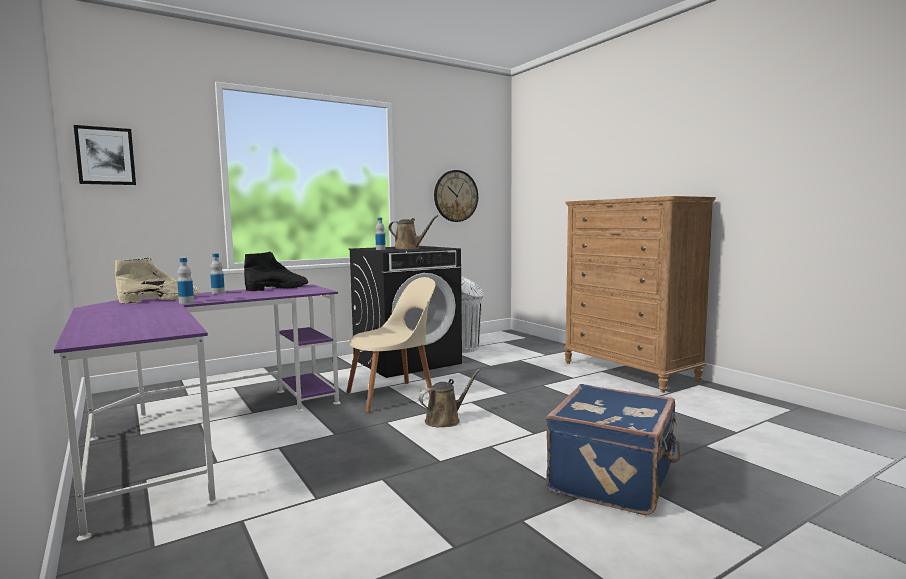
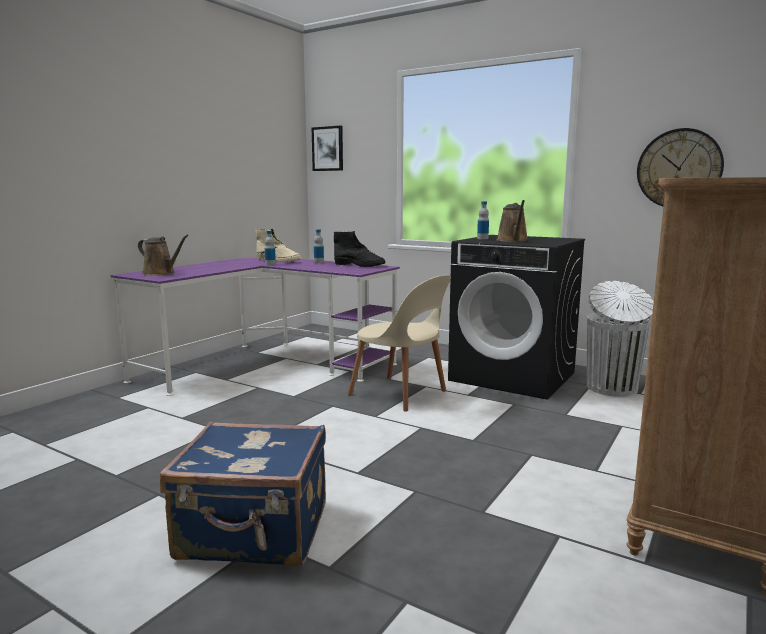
camera: 65 degrees right, 5 degrees up
brown watering can [419,369,481,427] -> brown watering can moved to [138,235,189,275]

